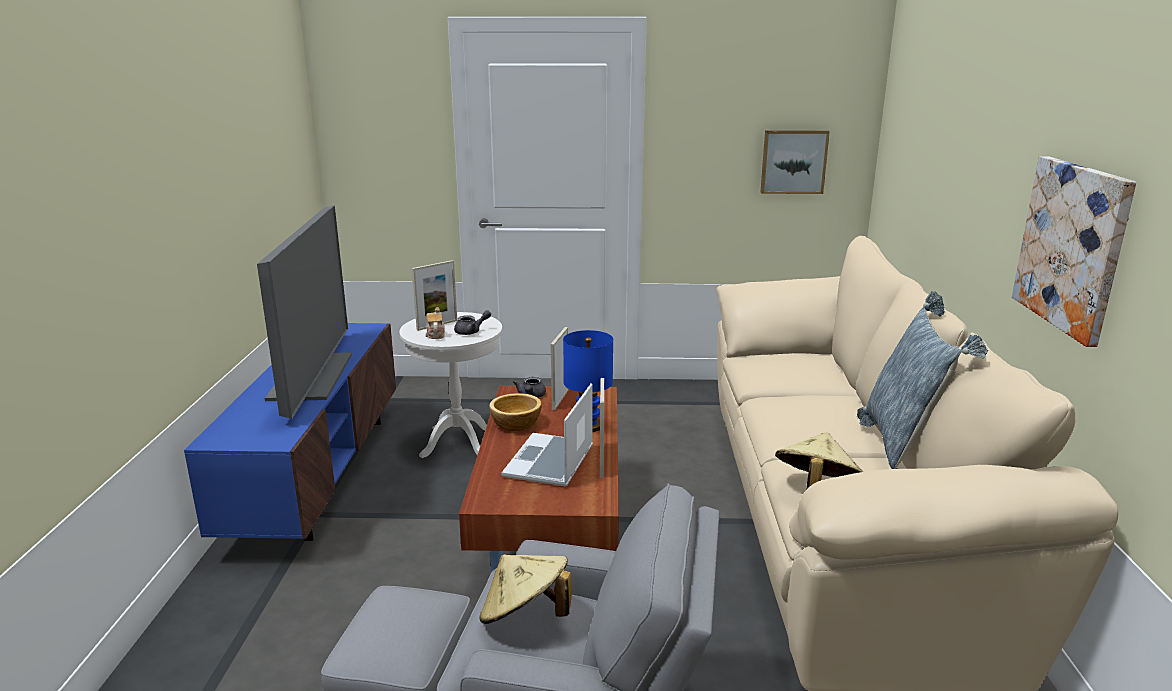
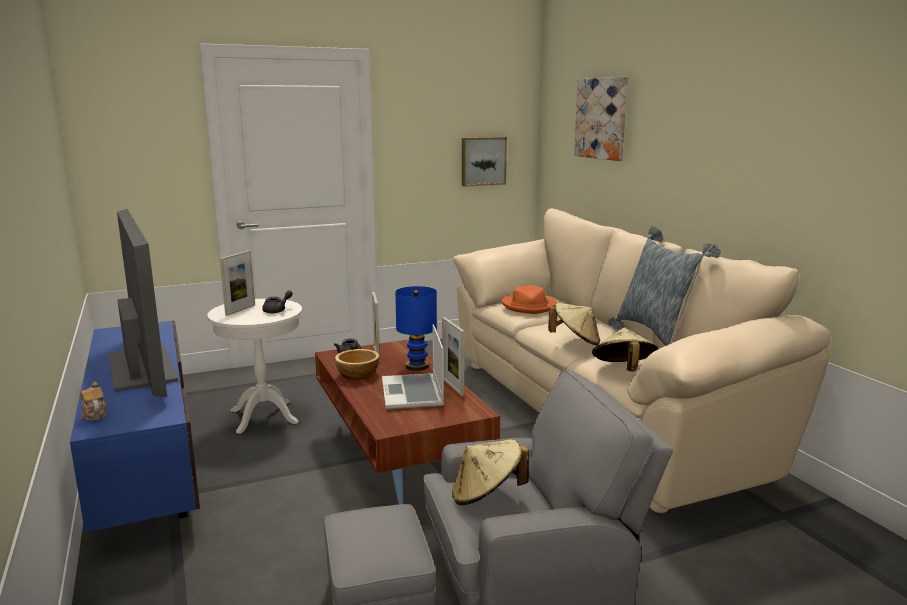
camera: 25 degrees left, 5 degrees down
teapot [425,307,445,339] -> teapot moved to [80,382,107,420]
picture [1012,156,1136,347] -> picture moved to [574,77,628,161]
none -> orange hat [501,285,557,314]
none -> beige hat [548,303,600,345]

